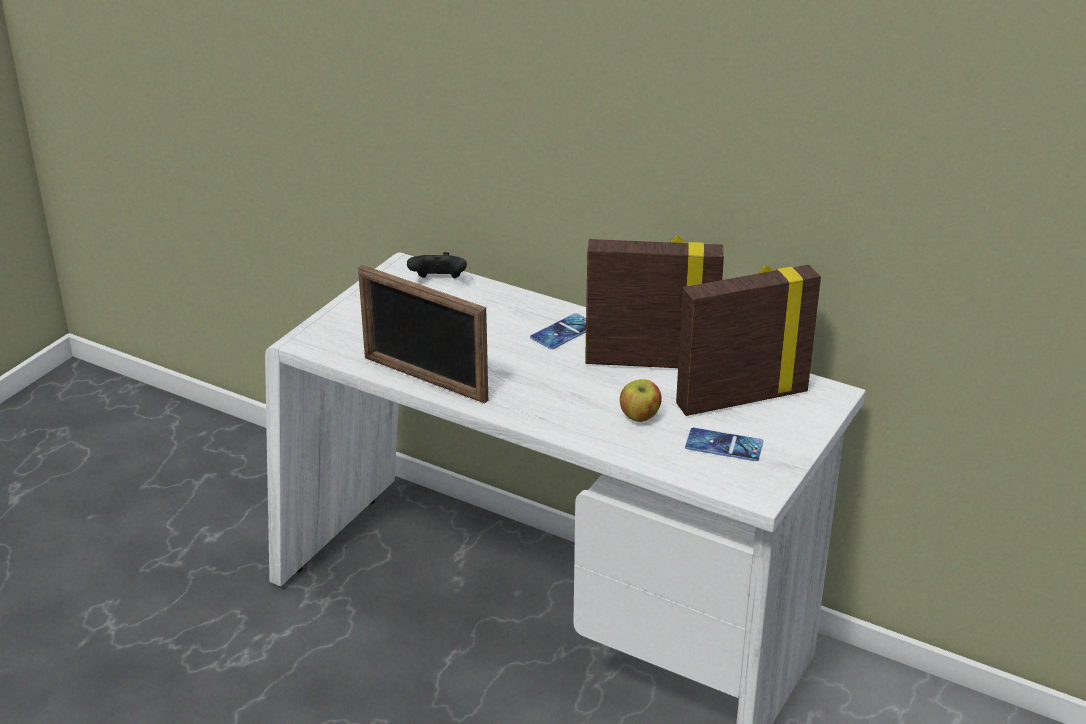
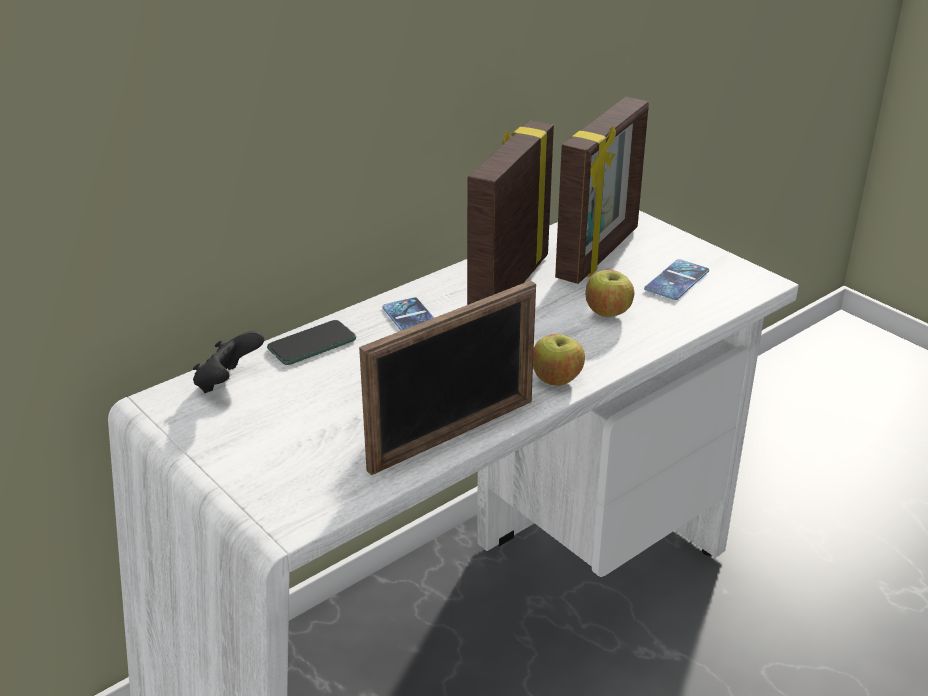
camera: 70 degrees left, 0 degrees up
picture frame [676,265,821,416] -> picture frame turned 150 degrees counterclockwise [555,97,649,284]
none -> phone [267,320,356,365]
none -> apple [533,334,585,386]

